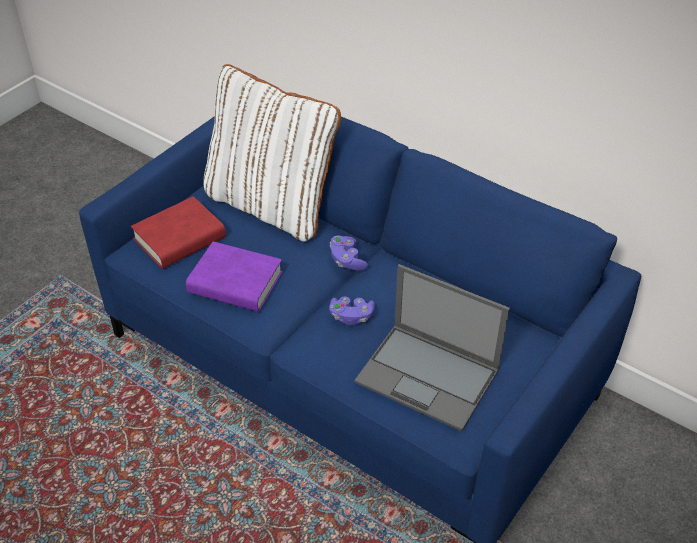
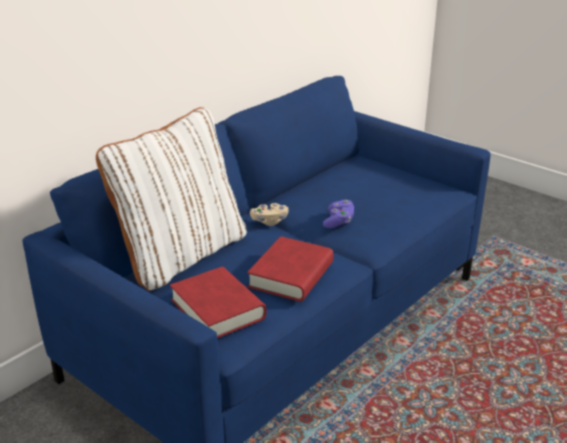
camera: 85 degrees left, 15 degrees down
purple book [186,241,283,312] -> red book [247,236,334,302]
purple game controller [330,236,368,271] -> beige game controller [250,203,289,226]
laptop [354,264,510,431] -> none

